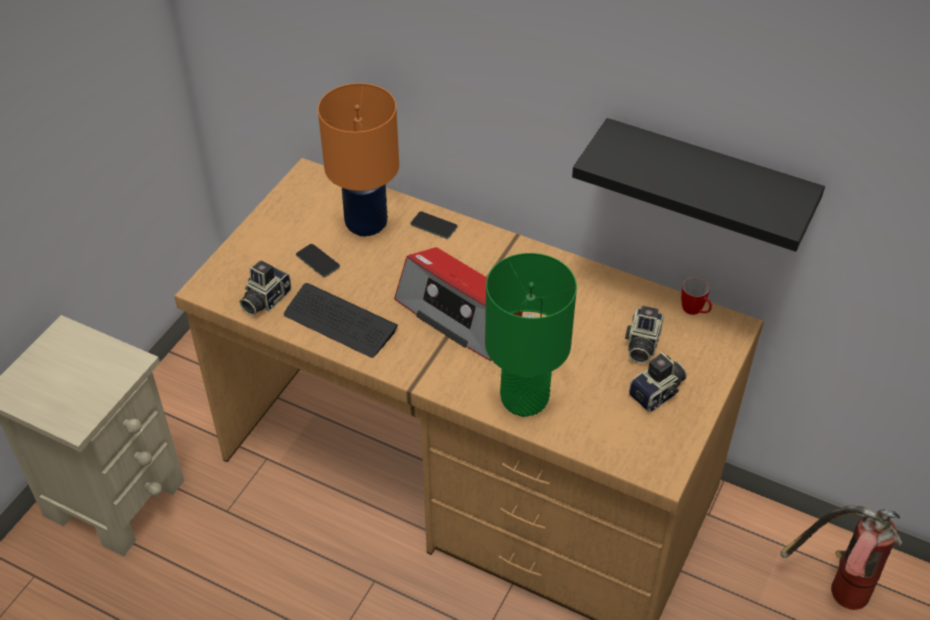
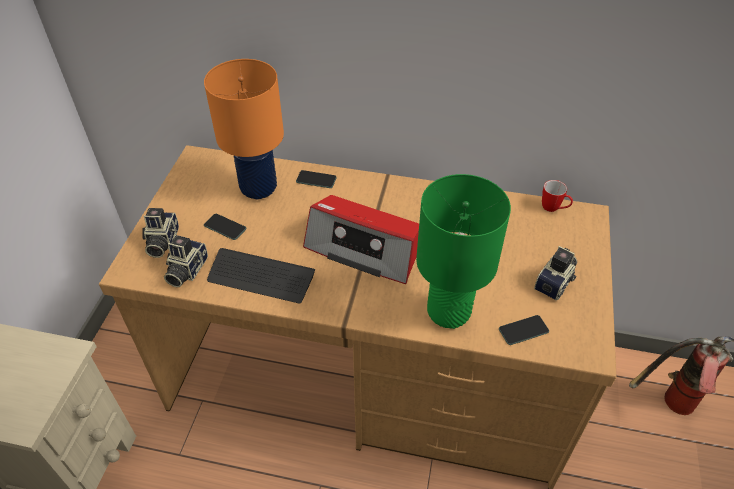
camera: 15 degrees left, 0 degrees up
black shelf [572,118,825,252] -> none
camera [625,306,664,364] -> camera moved to [143,208,179,258]
none -> phone [499,315,549,345]

